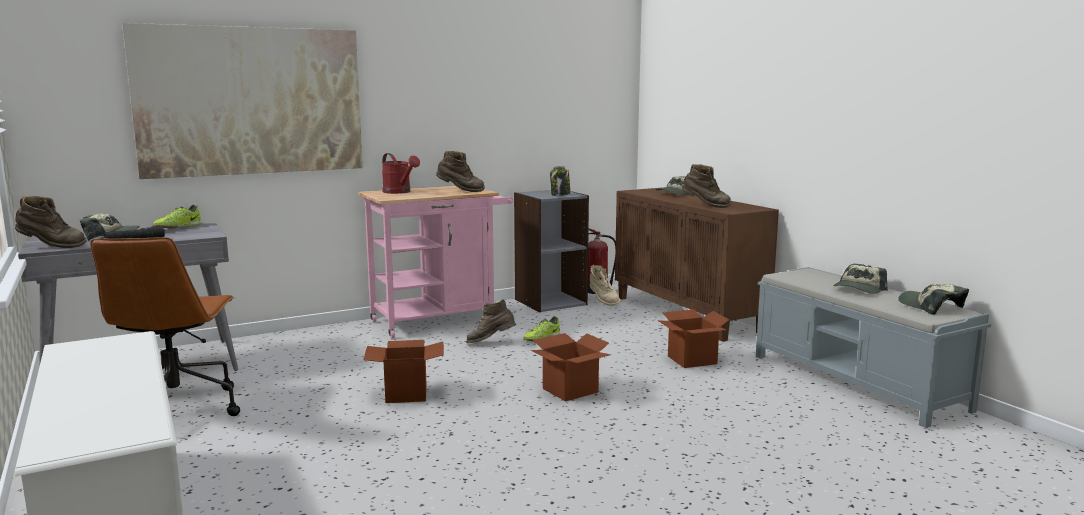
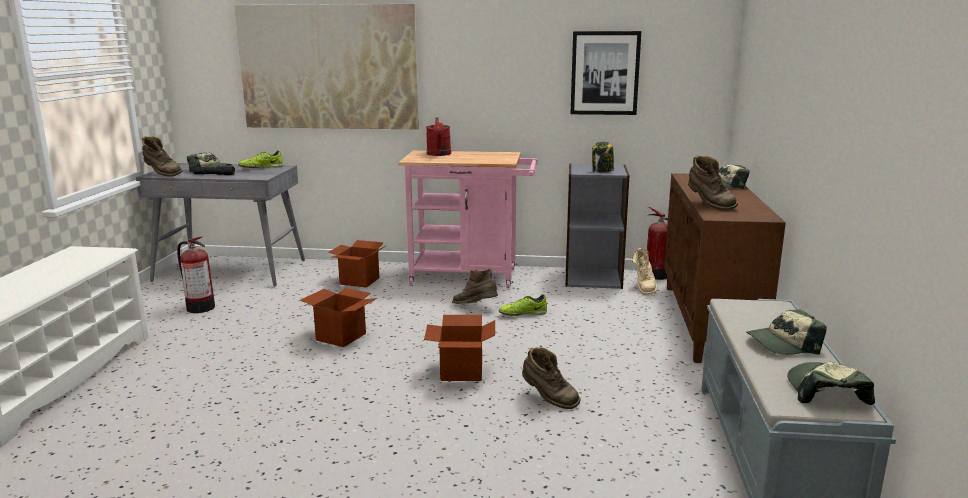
camera: 35 degrees right, 5 degrees up
brown office chair [90,237,240,416] -> fire extinguisher [177,236,215,313]
brown boot [436,151,485,192] -> brown boot moved to [522,347,580,409]
cardboard box [657,309,730,368] -> cardboard box moved to [328,240,385,288]
none -> picture [570,31,641,115]

